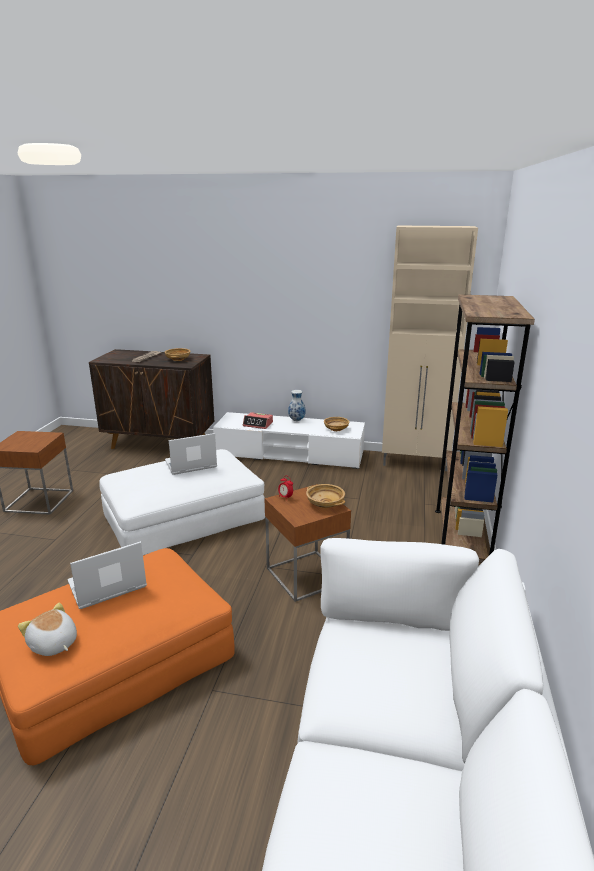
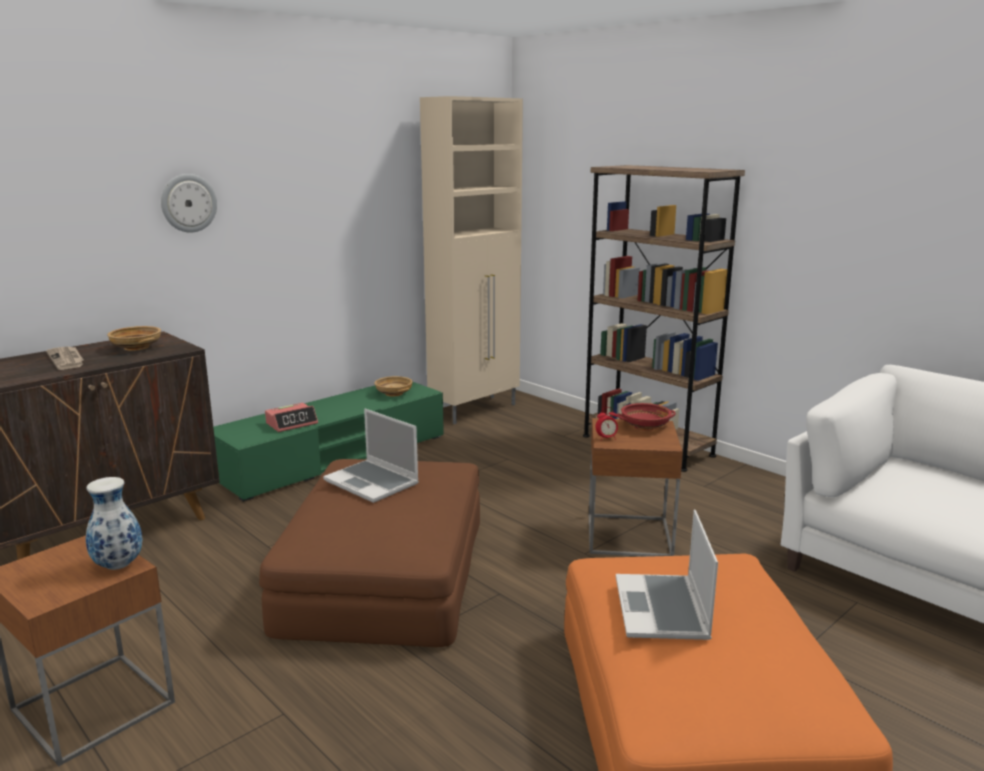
camera: 55 degrees left, 5 degrees down
plush toy [18,603,77,656] -> none
white ottoman [99,449,265,555] -> brown ottoman [259,459,480,647]
laptop [165,433,217,475] -> laptop turned 60 degrees counterclockwise [323,409,419,503]
white tv stand [213,412,365,469] -> green tv stand [213,382,444,502]
vase [288,390,305,421] -> vase moved to [86,477,142,570]
beige bowl [306,484,345,508] -> red bowl [617,403,676,431]
none -> wall clock [161,174,217,233]

